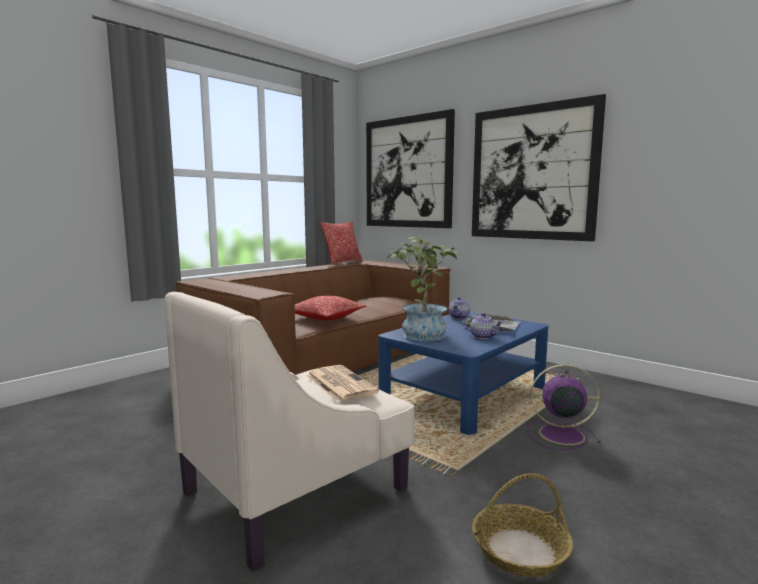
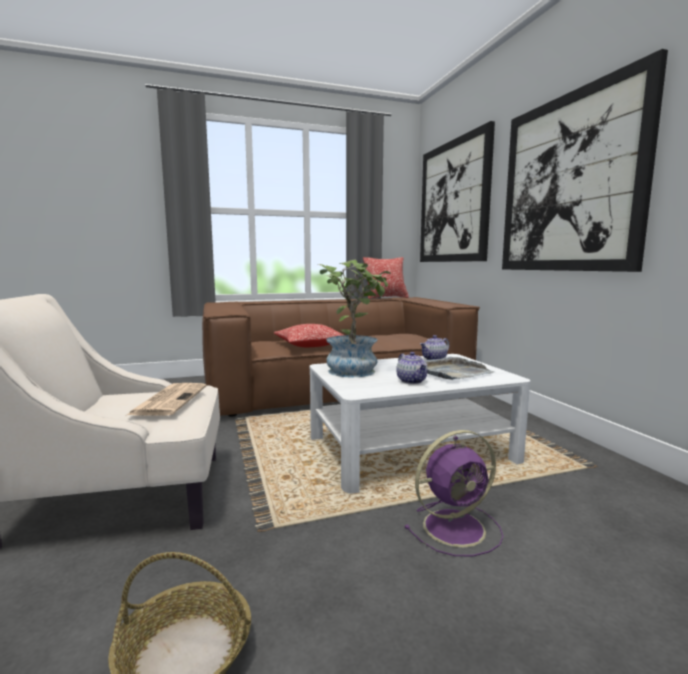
camera: 30 degrees right, 0 degrees up
blue coffee table [378,312,549,435] -> white coffee table [309,354,530,493]
purple fan [527,364,601,450] -> purple fan turned 120 degrees clockwise [404,430,503,556]

